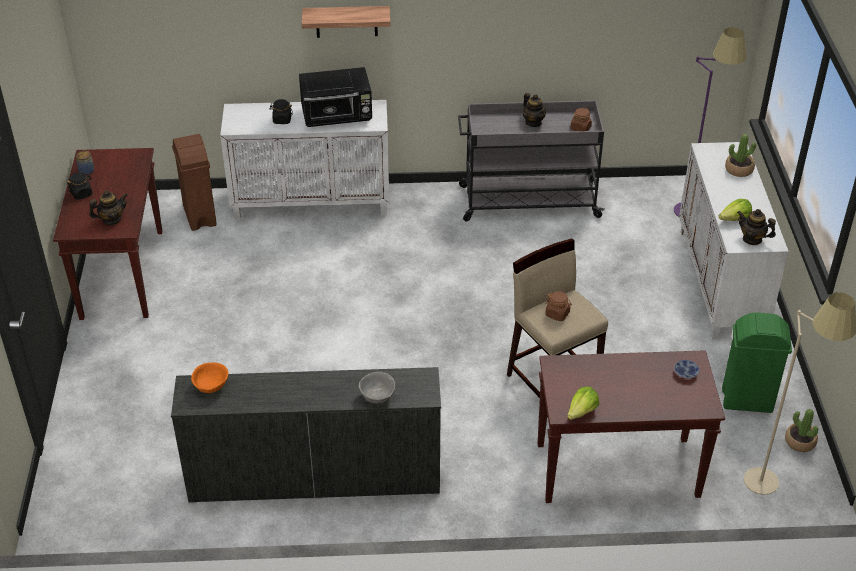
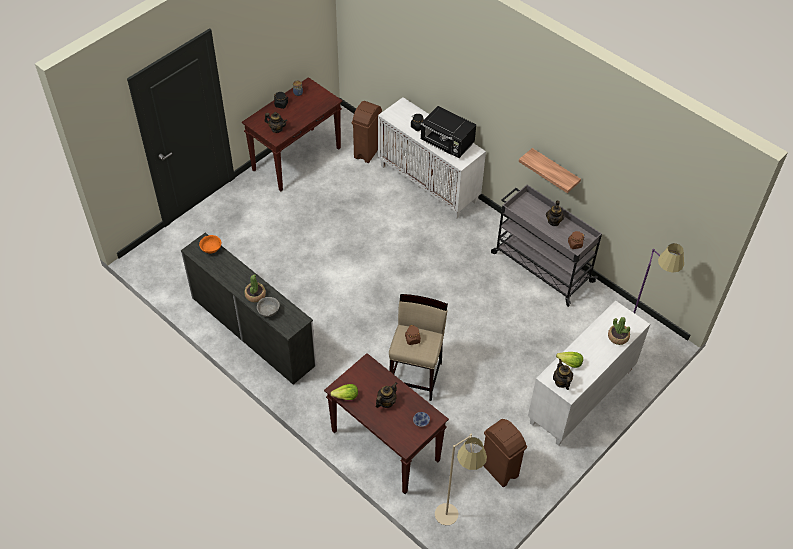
camera: 45 degrees right, 10 degrees up
shelf [302,6,390,38] -> shelf moved to [519,148,581,193]
green trash can [722,312,792,413] -> brown trash can [483,419,527,487]
potted plant [785,409,818,452] -> potted plant moved to [244,274,266,302]
none -> teapot [376,382,397,408]

